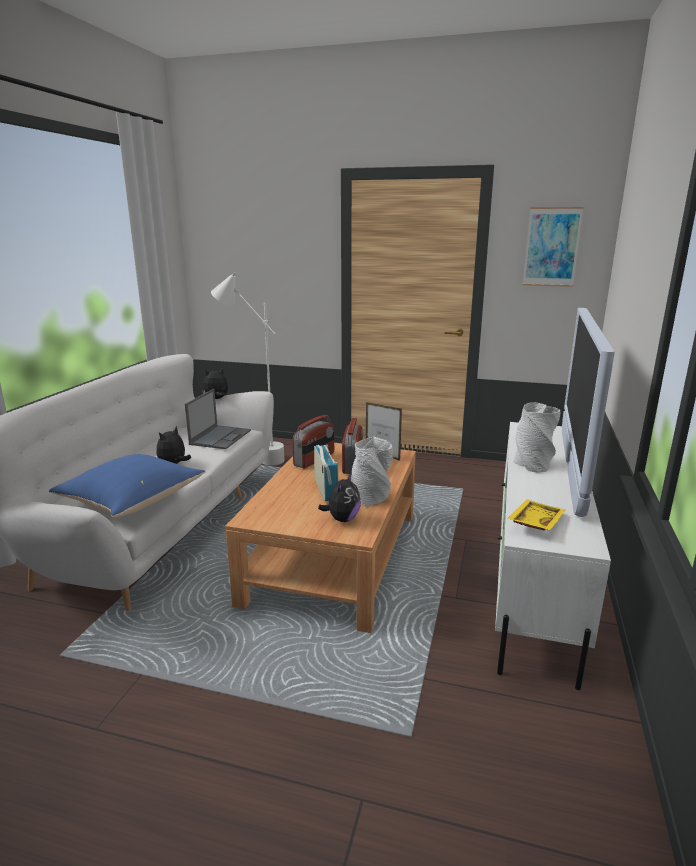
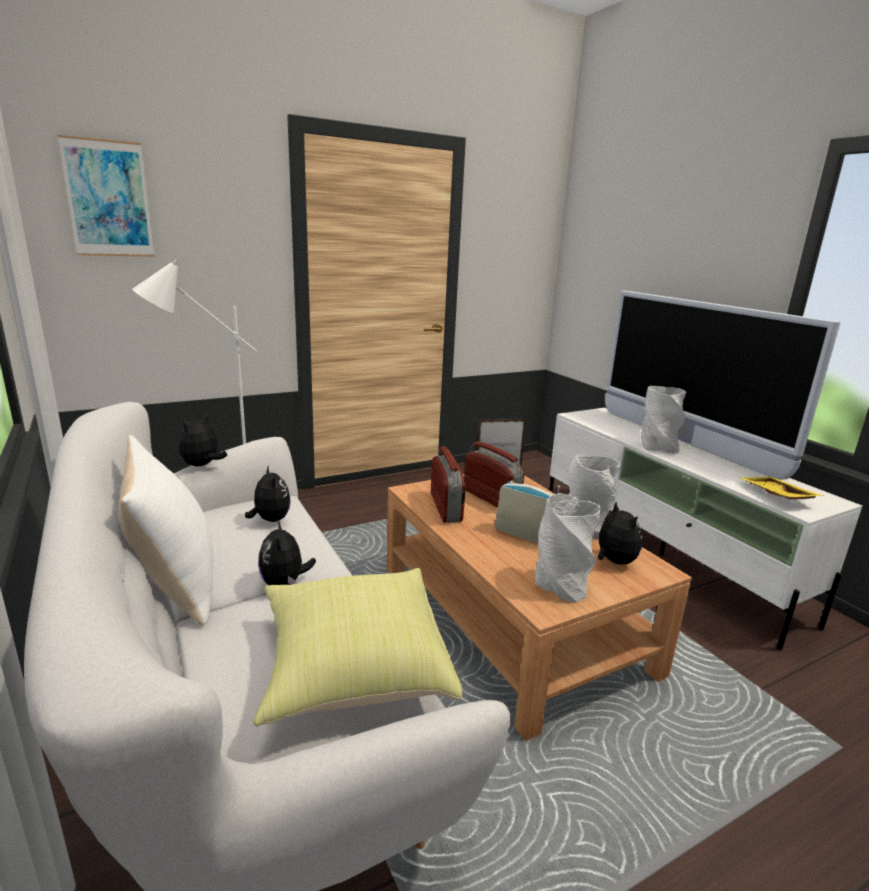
camera: 45 degrees left, 0 degrees up
blue pillow [49,454,205,518] -> yellow pillow [254,568,463,727]
laptop [185,389,251,449] -> plush toy [245,465,291,522]
picture [523,207,584,287] -> picture moved to [58,135,155,257]
none -> white pillow [118,435,213,625]
none -> grey vase [534,493,602,602]

